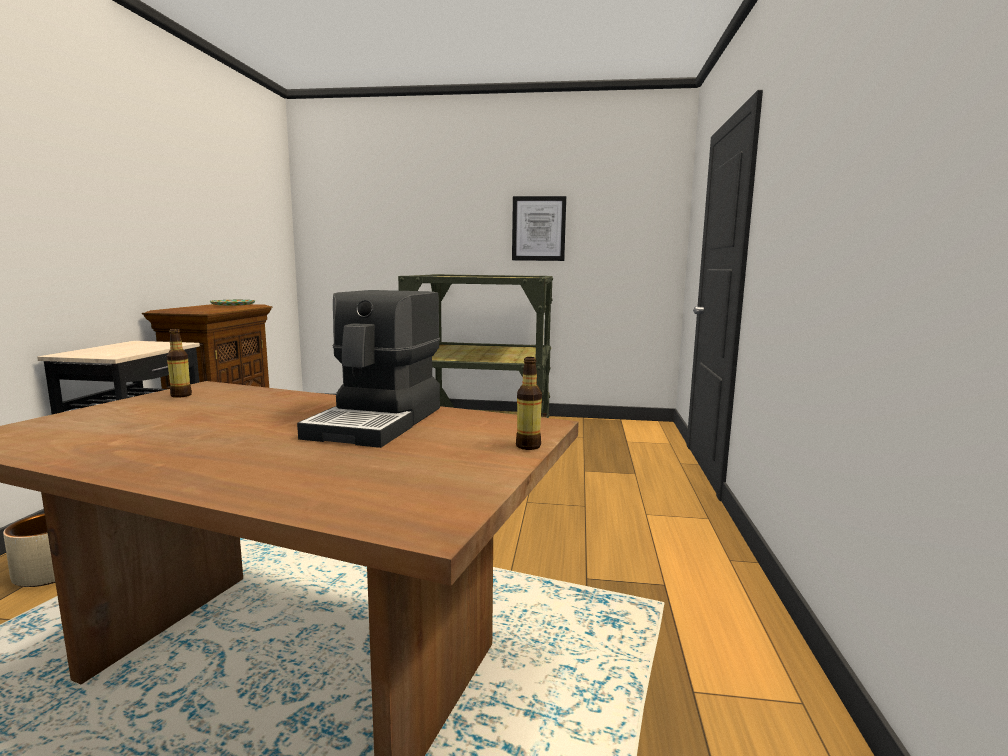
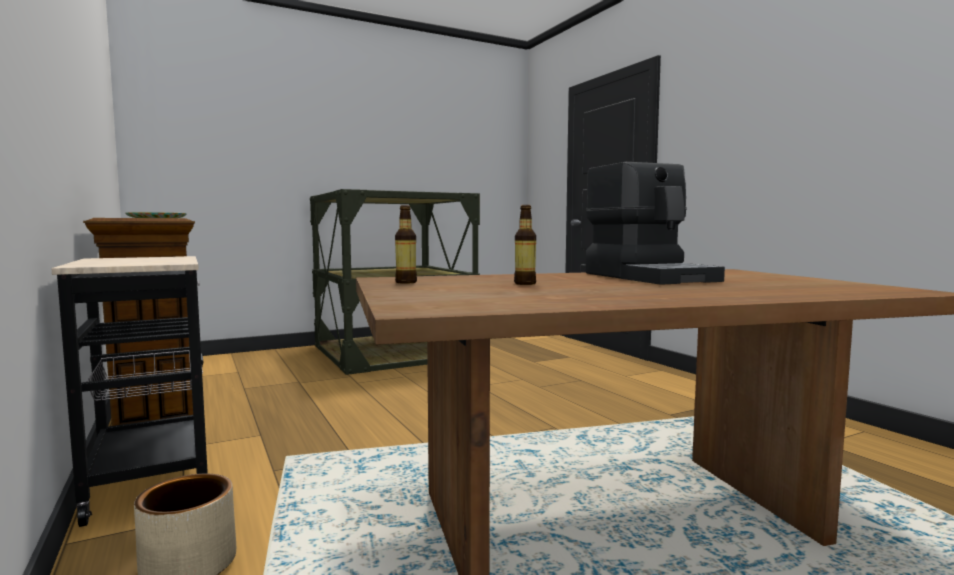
camera: 35 degrees left, 5 degrees down
picture [512,196,566,261] -> none
bottle [516,357,542,450] -> bottle moved to [514,205,536,285]

